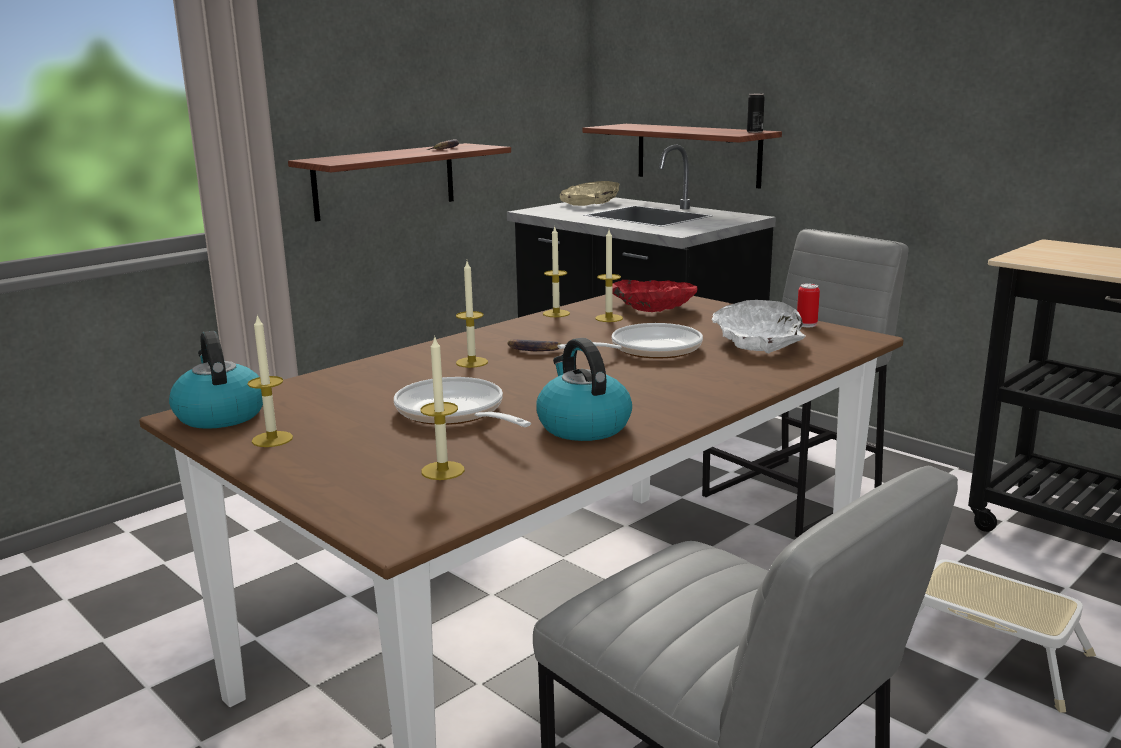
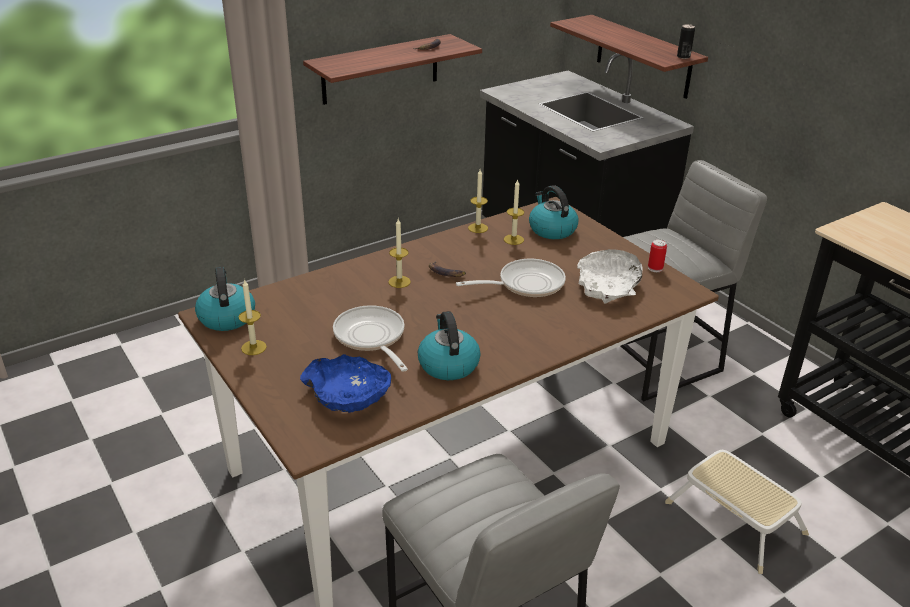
camera: 10 degrees right, 15 degrees up
candle [420,335,465,480] -> blue bowl [300,354,391,413]
beige bowl [560,181,619,206] -> none
red bowl [613,280,697,312] -> kettle [529,185,579,239]

